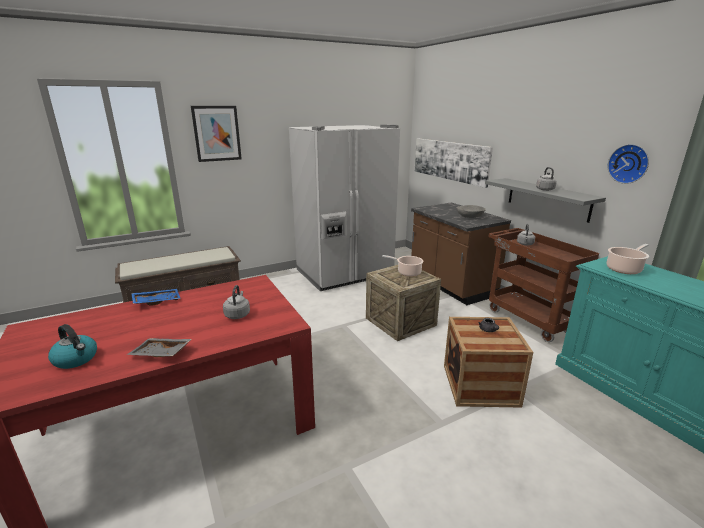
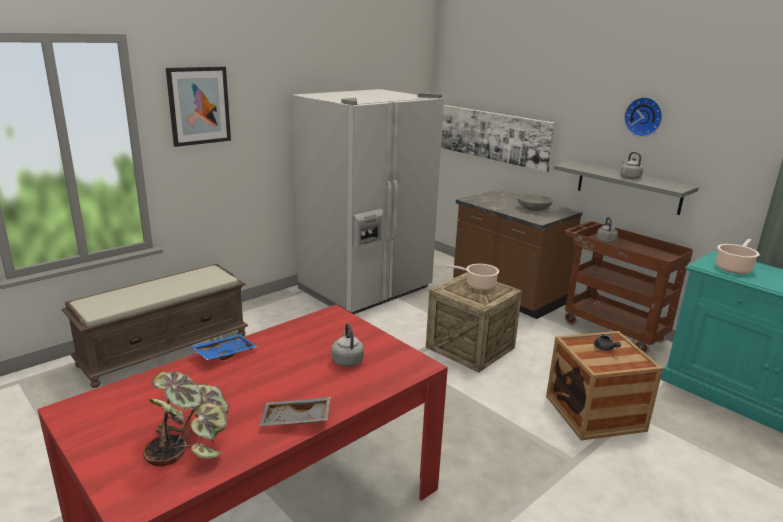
camera: 15 degrees left, 0 degrees up
kettle [48,324,97,369] -> potted plant [143,372,230,466]
wall clock [608,144,649,184] -> wall clock moved to [624,97,662,137]

